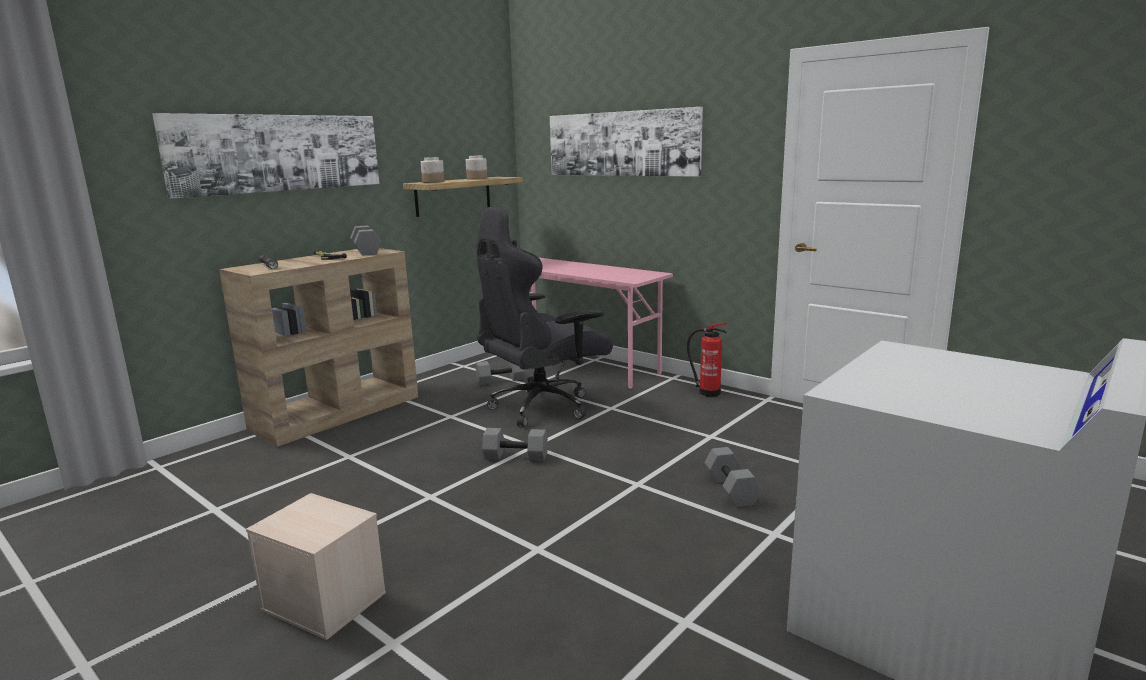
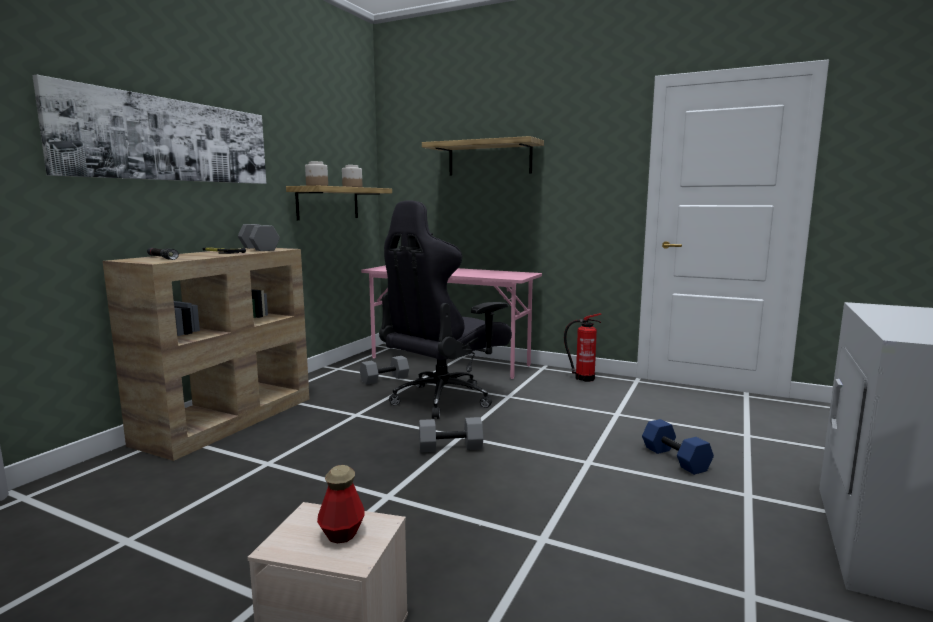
camera: 15 degrees left, 5 degrees down
picture [550,107,703,177] -> shelf [422,136,544,175]
grey dumbbell [704,447,762,508] -> blue dumbbell [642,419,714,475]
none -> bottle [317,465,365,543]

